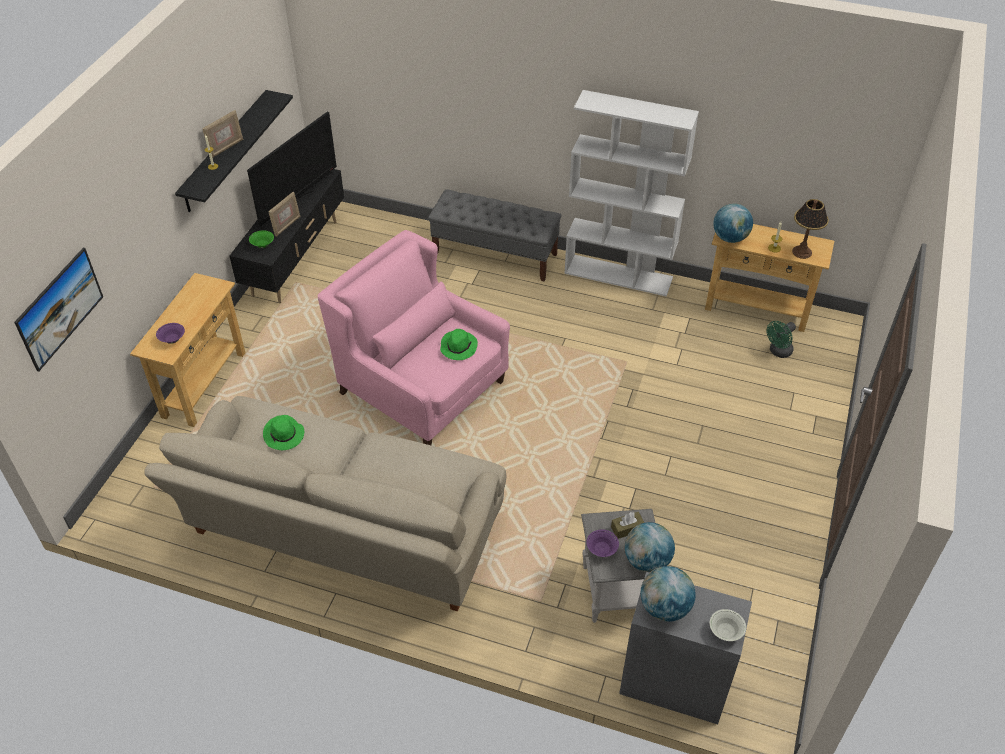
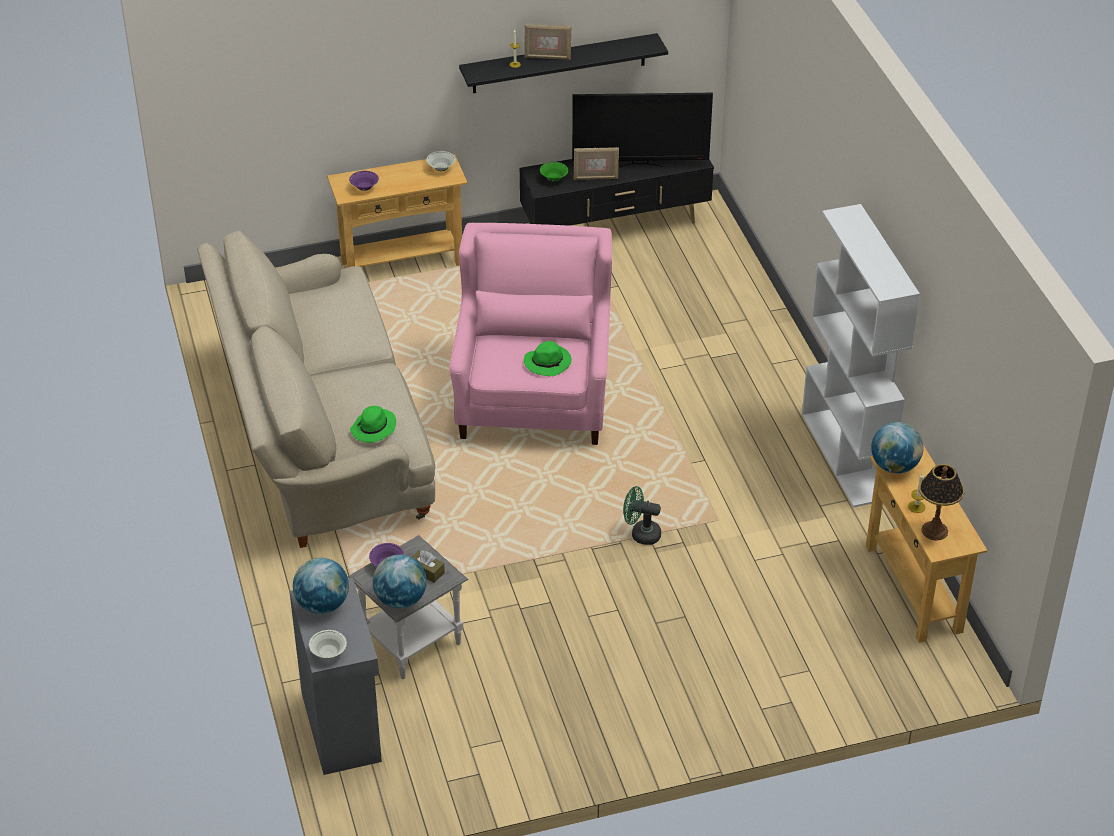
camera: 55 degrees right, 5 degrees down
picture [14,248,103,371] -> none
green hat [263,415,304,450] -> green hat moved to [350,406,396,443]
grey bench [428,189,561,282] -> none
green fan [766,321,796,358] -> green fan moved to [623,486,661,545]
none -> white bowl [426,151,456,171]

